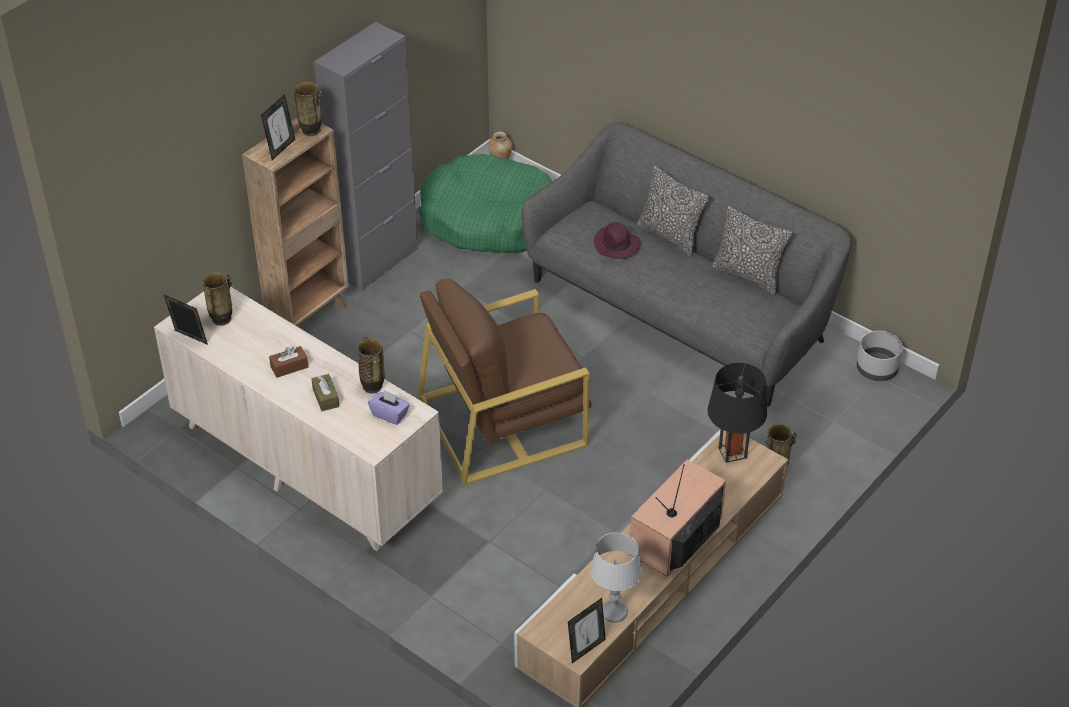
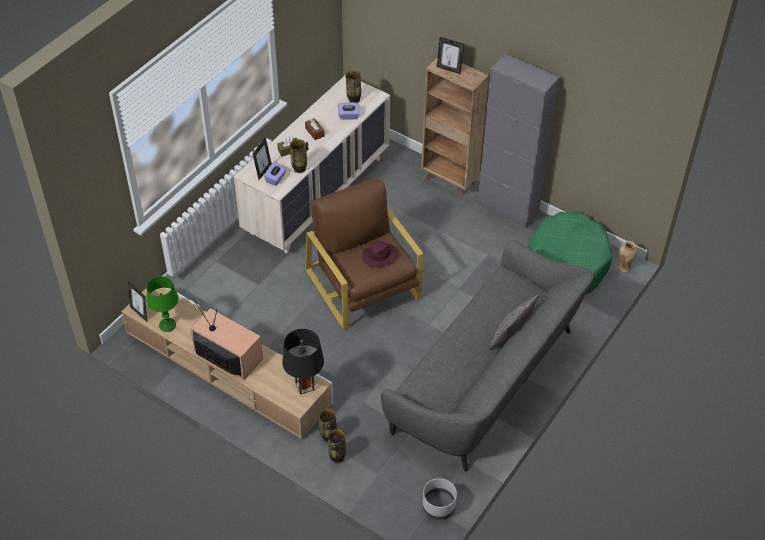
camera: 85 degrees right, 5 degrees up
picture frame [163,294,208,345] -> picture frame moved to [253,137,272,180]
vase [292,82,322,136] -> vase moved to [328,429,346,464]
grey table lamp [590,532,642,623] -> green table lamp [146,276,179,332]
purple hat [594,222,640,259] -> purple hat moved to [362,241,398,267]
pillow [712,206,792,295] -> none
none -> purple tissue box [338,102,360,120]

